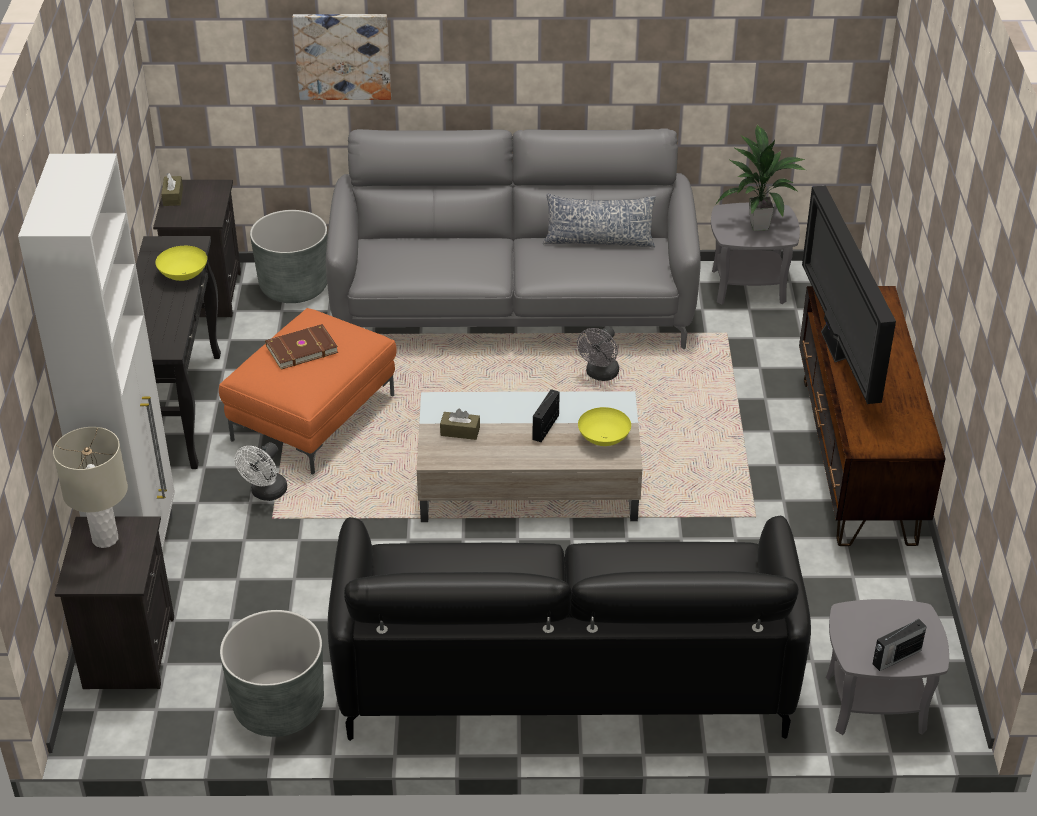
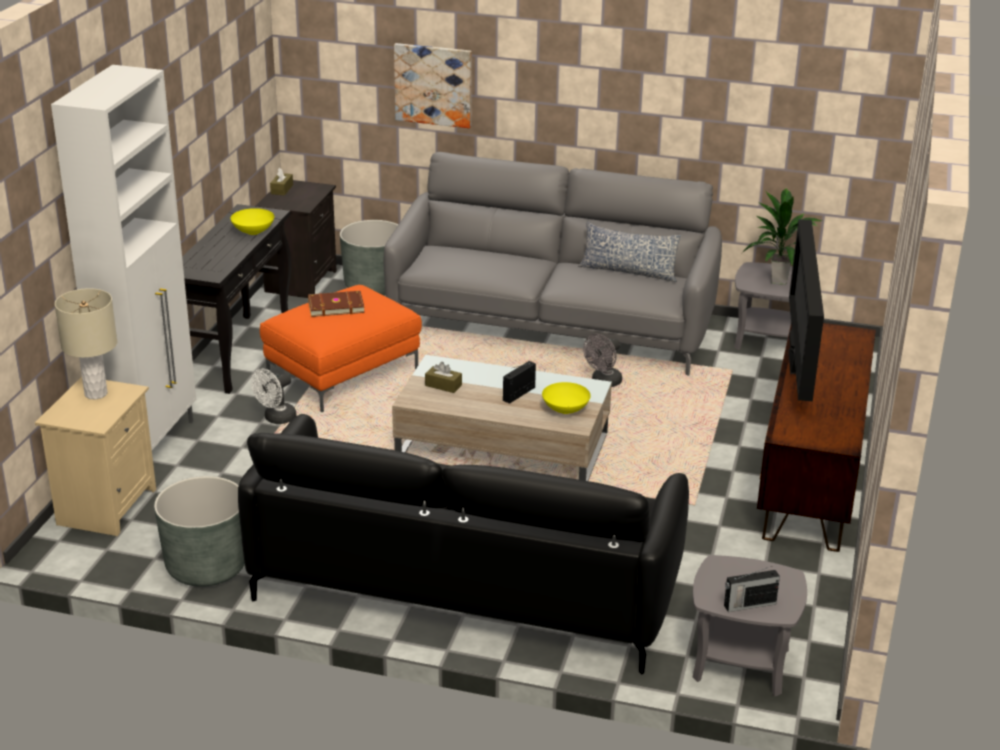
camera: 15 degrees right, 10 degrees down
black nightstand [55,516,174,689] -> beige nightstand [35,377,156,536]

